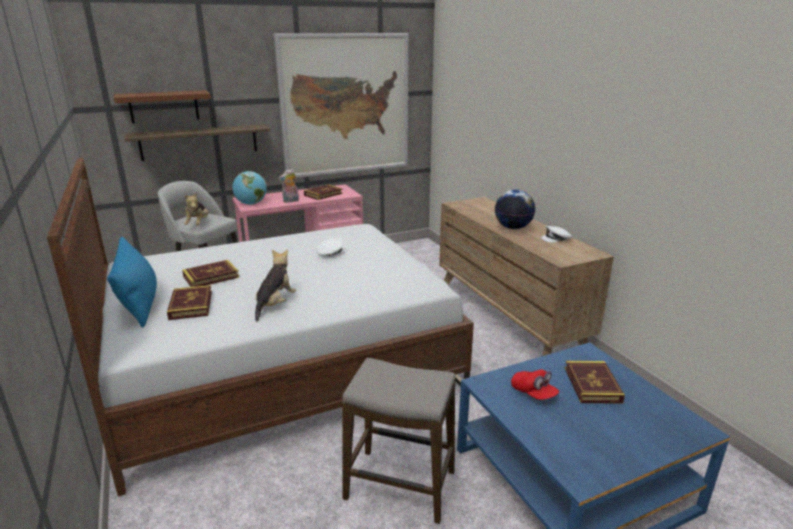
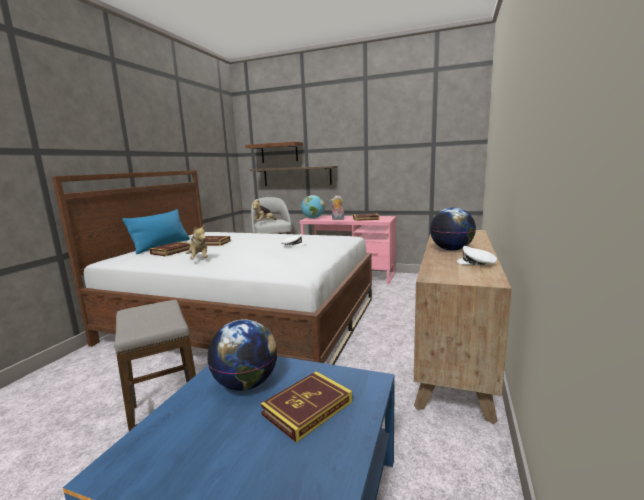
camera: 45 degrees right, 10 degrees down
plush toy [255,250,296,321] -> plush toy turned 90 degrees clockwise [185,225,208,259]
picture [274,33,409,178] -> none
red cap [511,370,559,400] -> globe [207,319,277,391]

